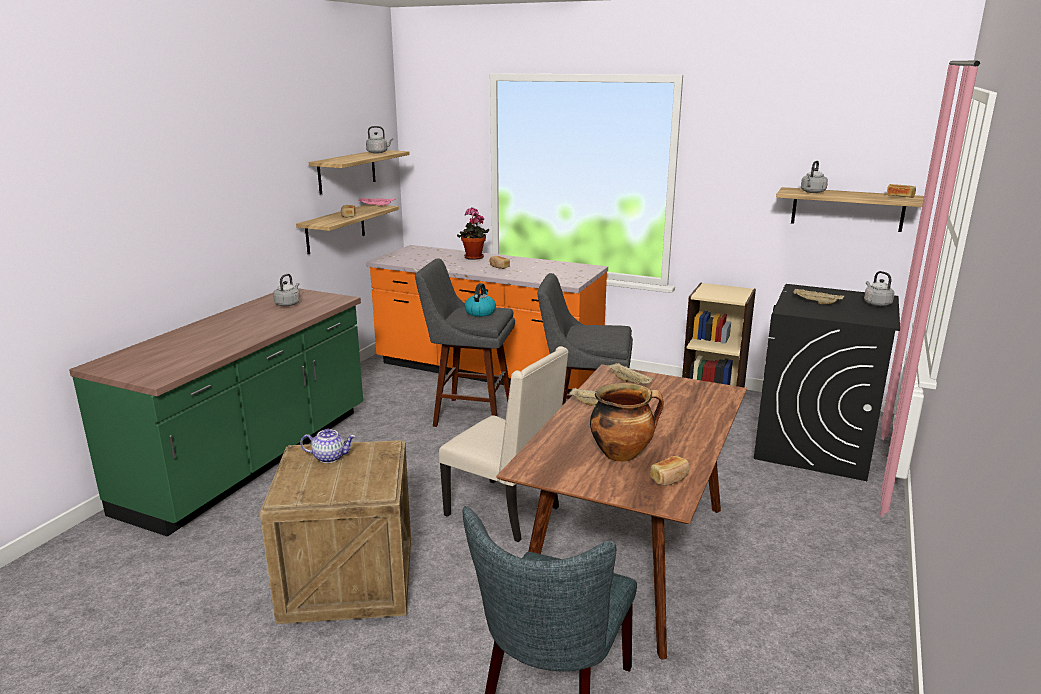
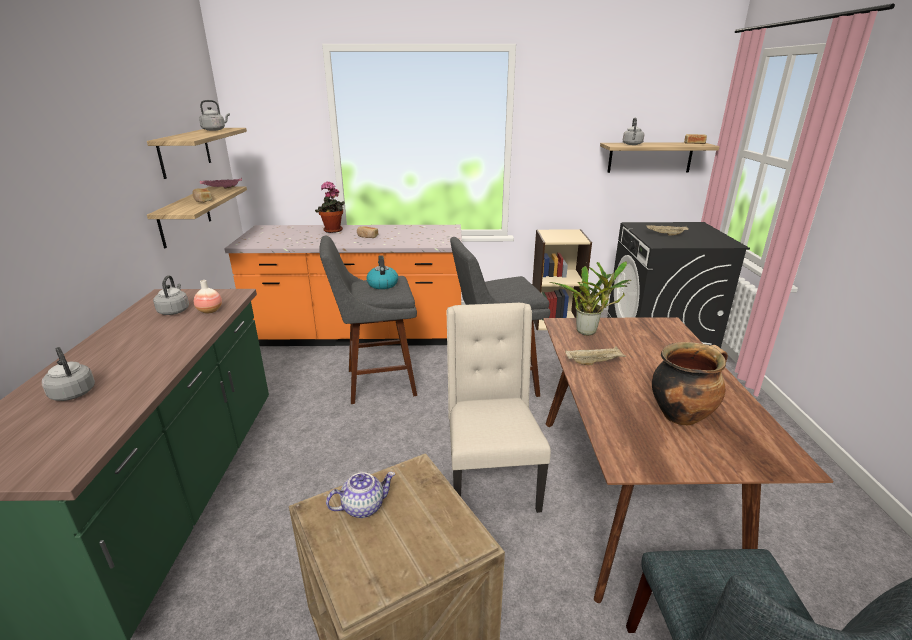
camera: 25 degrees left, 5 degrees up
beige chair [439,346,569,542] -> beige chair turned 105 degrees counterclockwise [446,303,551,513]
beige tray [607,363,654,384] -> potted plant [549,262,631,335]
bread [650,456,690,486] -> none
grey kettle [864,271,894,306] -> grey kettle moved to [42,347,95,401]
none -> vase [194,280,222,314]

